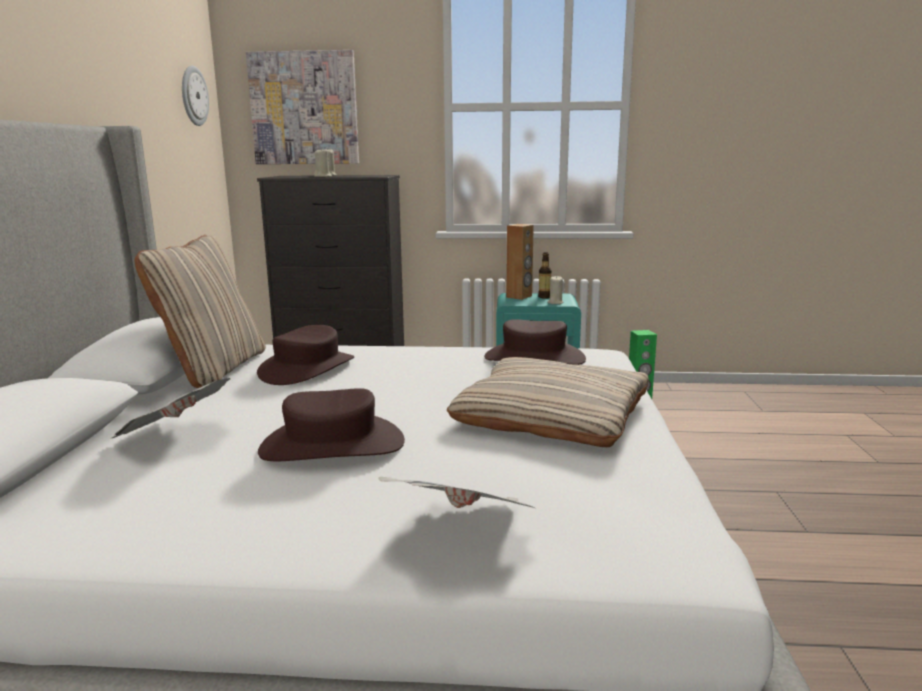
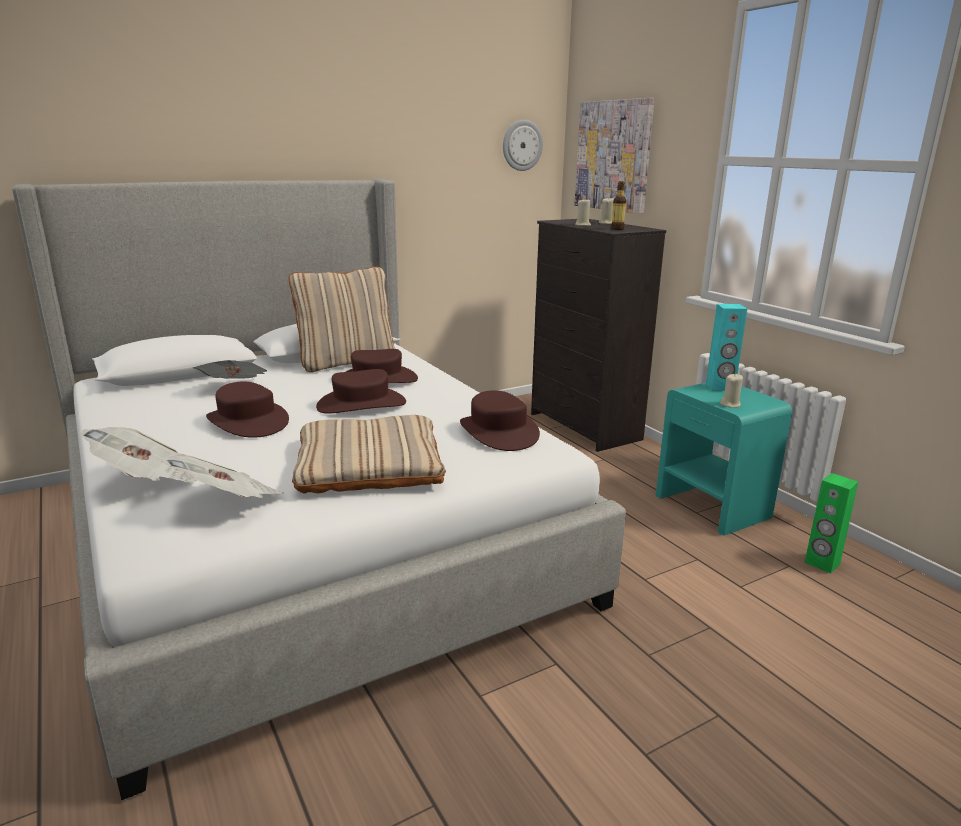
camera: 55 degrees right, 5 degrees up
brown speaker [506,224,534,300] -> turquoise speaker [706,304,747,391]
bottle [538,253,551,299] -> bottle moved to [611,181,626,230]
none -> newspaper [161,455,284,498]
none -> brown hat [316,369,406,414]

